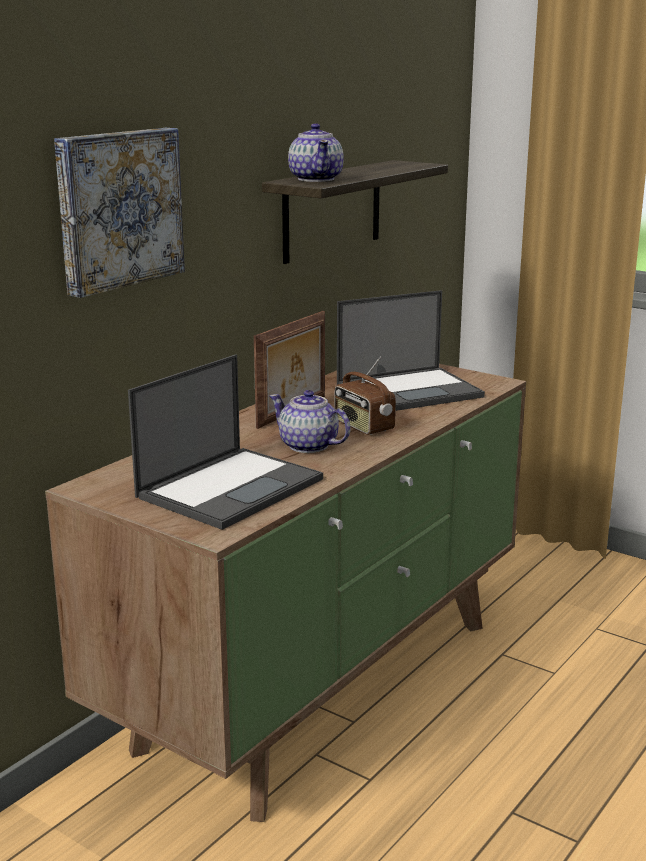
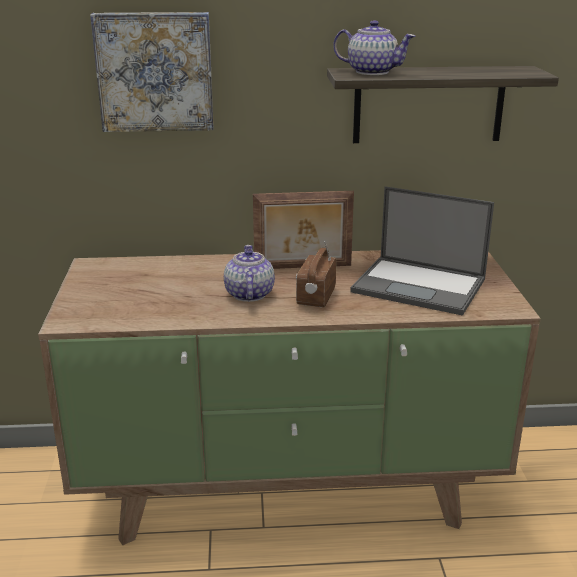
camera: 50 degrees right, 5 degrees up
laptop [128,354,323,530] -> none
teapot [288,123,344,182] -> teapot turned 105 degrees counterclockwise [333,20,416,75]

